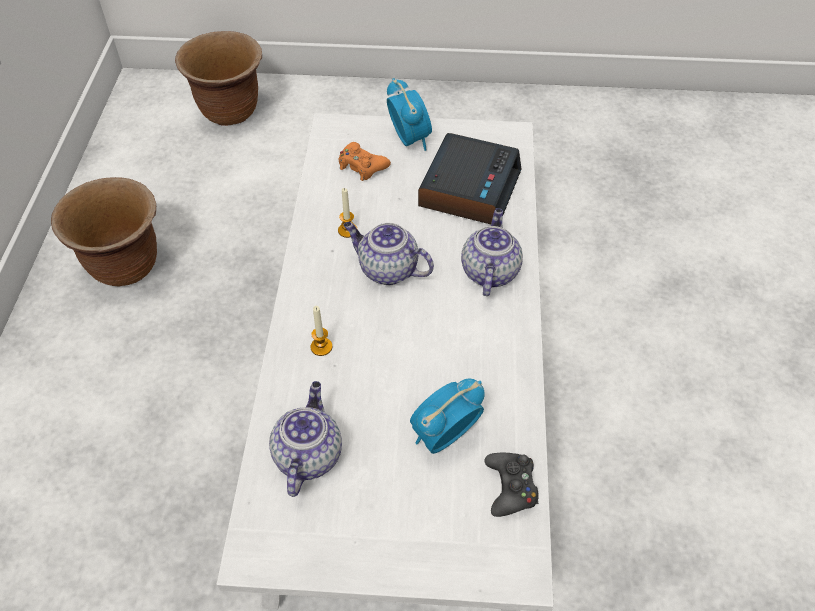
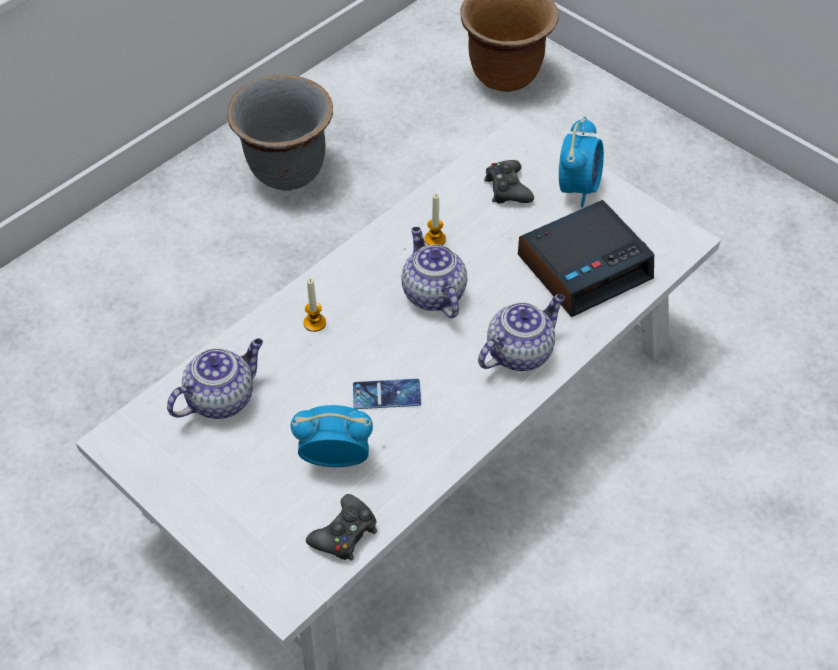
camera: 40 degrees right, 0 degrees up
brown planter [51,177,157,286] -> grey planter [227,75,333,191]
orange game controller [339,142,391,181] -> black game controller [484,160,534,204]
none -> phone [353,379,421,409]

